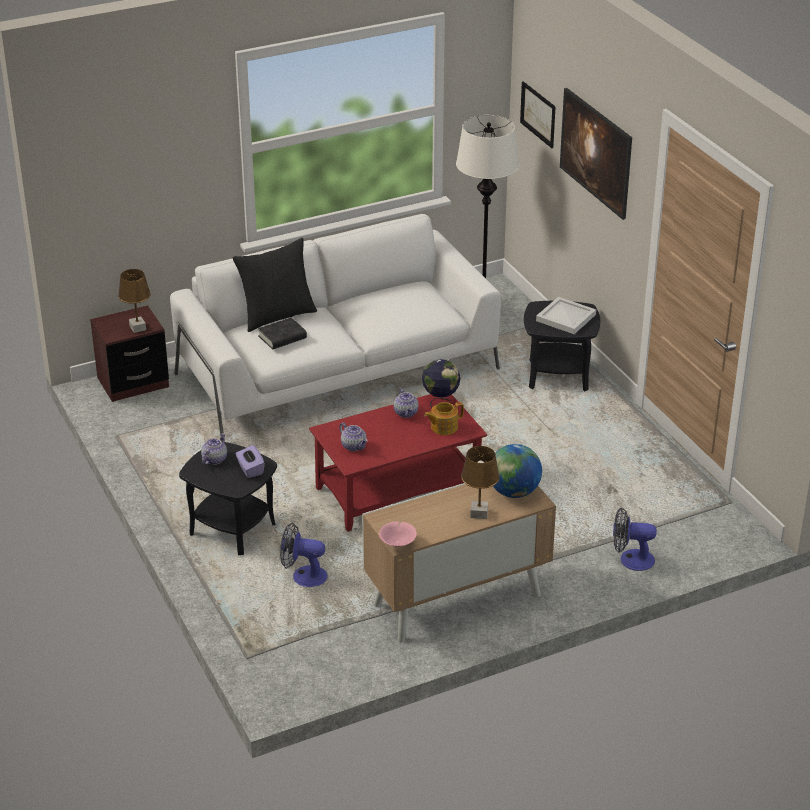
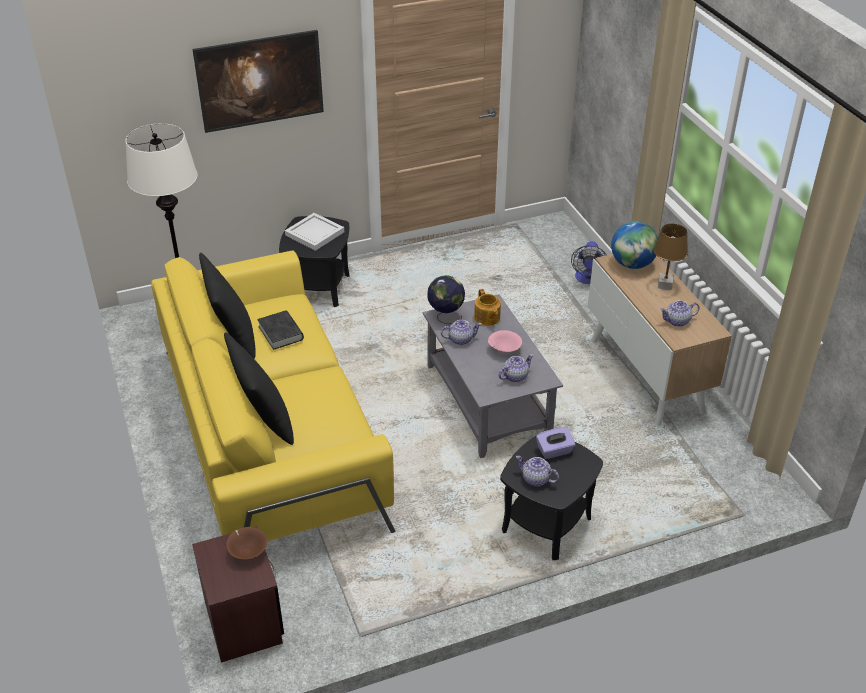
camera: 85 degrees left, 5 degrees up
brown table lamp [118,269,151,333] -> brown bowl [226,527,267,560]
white sofa [170,214,501,440] -> yellow sofa [151,250,396,541]
black book [258,317,307,349] -> black book moved to [257,310,304,350]
fan [280,523,328,587] -> none
red coffee table [309,394,487,532] -> grey coffee table [423,294,563,458]
pink bowl [379,521,417,547] -> pink bowl moved to [488,330,522,353]
picture [520,81,556,148] -> none
none -> black pillow [199,253,255,359]
none -> teapot [660,300,700,327]

